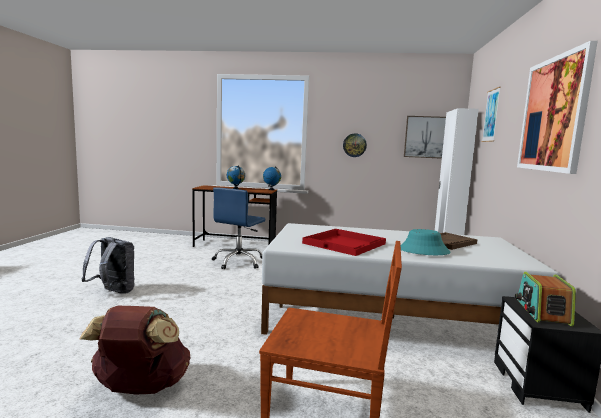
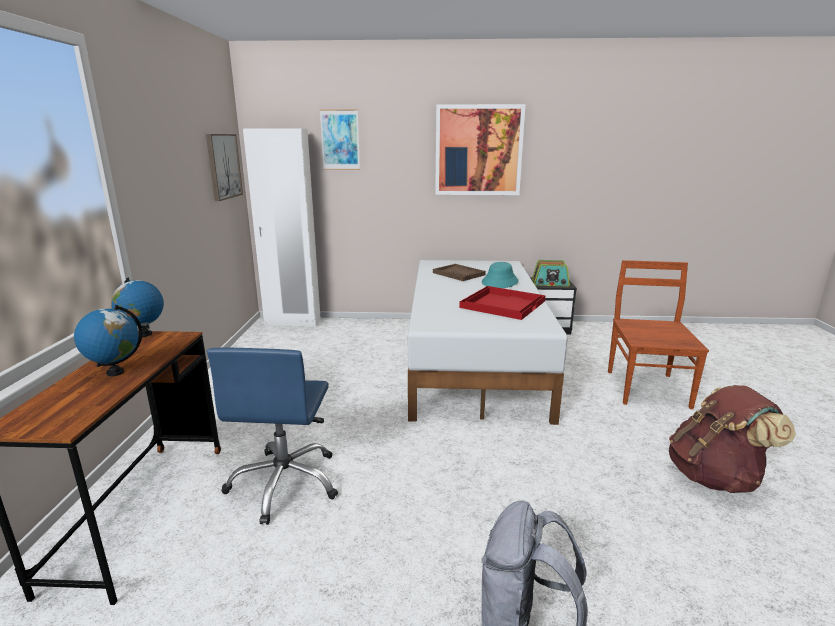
camera: 95 degrees left, 10 degrees up
blue office chair [212,187,265,269] -> blue office chair turned 75 degrees clockwise [207,348,338,525]
wall clock [343,133,367,157] -> none

